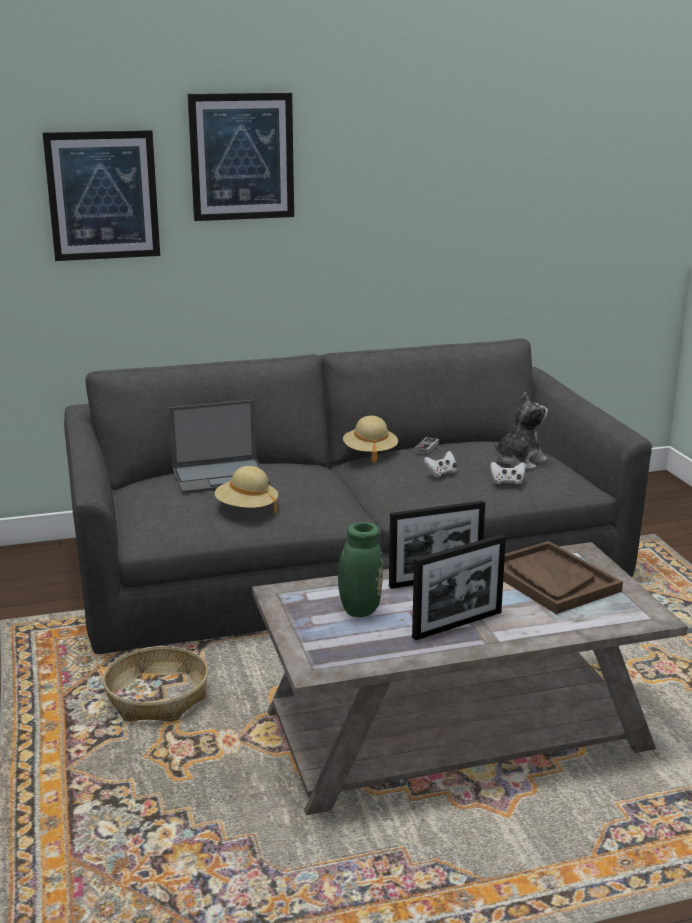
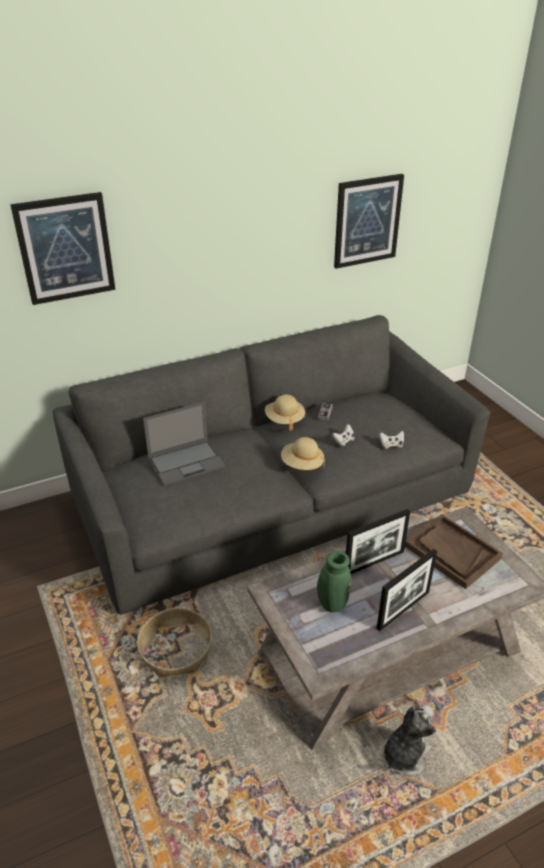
camera: 10 degrees left, 15 degrees up
picture [187,93,294,221] -> picture moved to [334,174,404,269]
beige hat [215,466,278,514] -> beige hat moved to [281,437,325,470]
plush toy [494,392,548,470] -> plush toy moved to [382,705,436,776]

